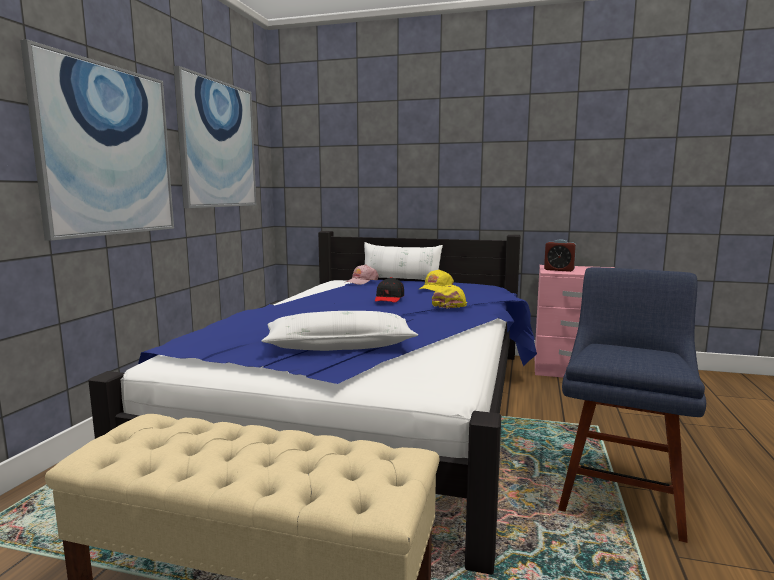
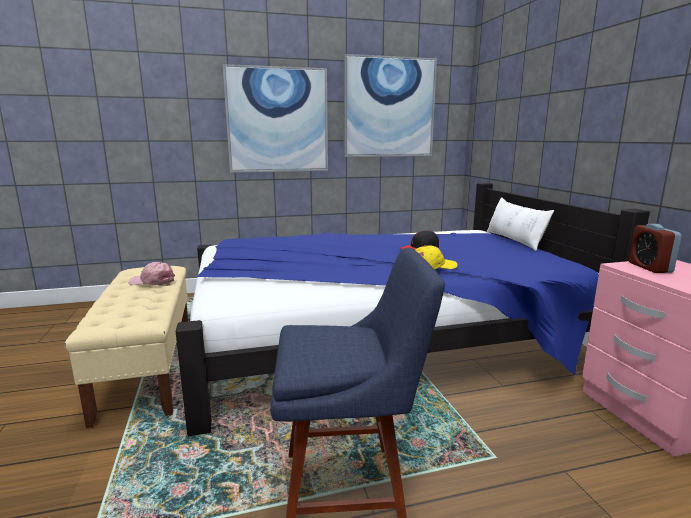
camera: 60 degrees right, 5 degrees up
white pillow [261,311,418,351] -> none
pink cap [344,264,379,285] -> pink cap moved to [129,262,175,286]
yellow cap [420,269,454,291] -> none

